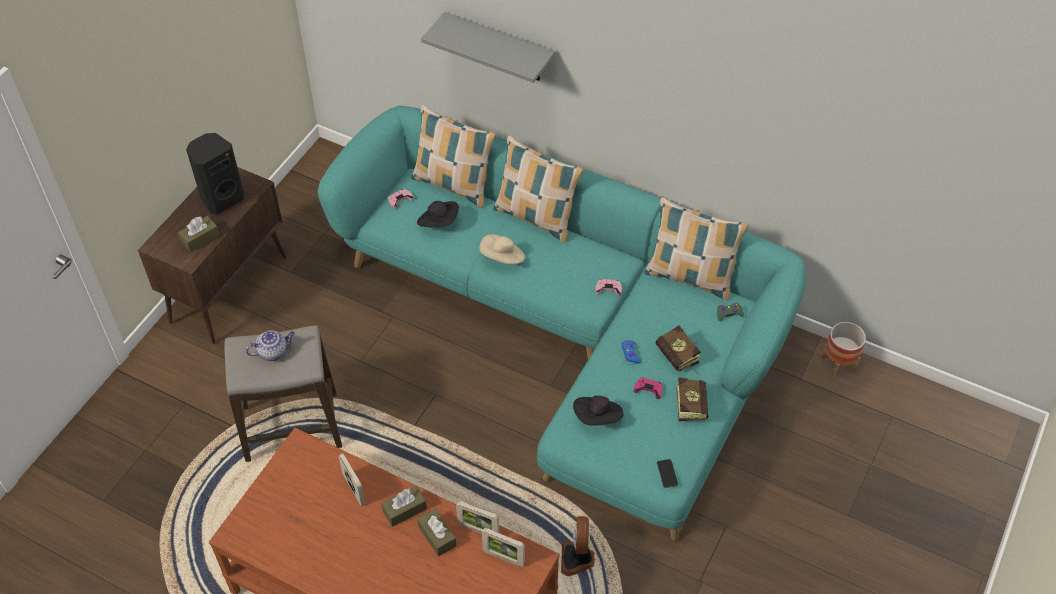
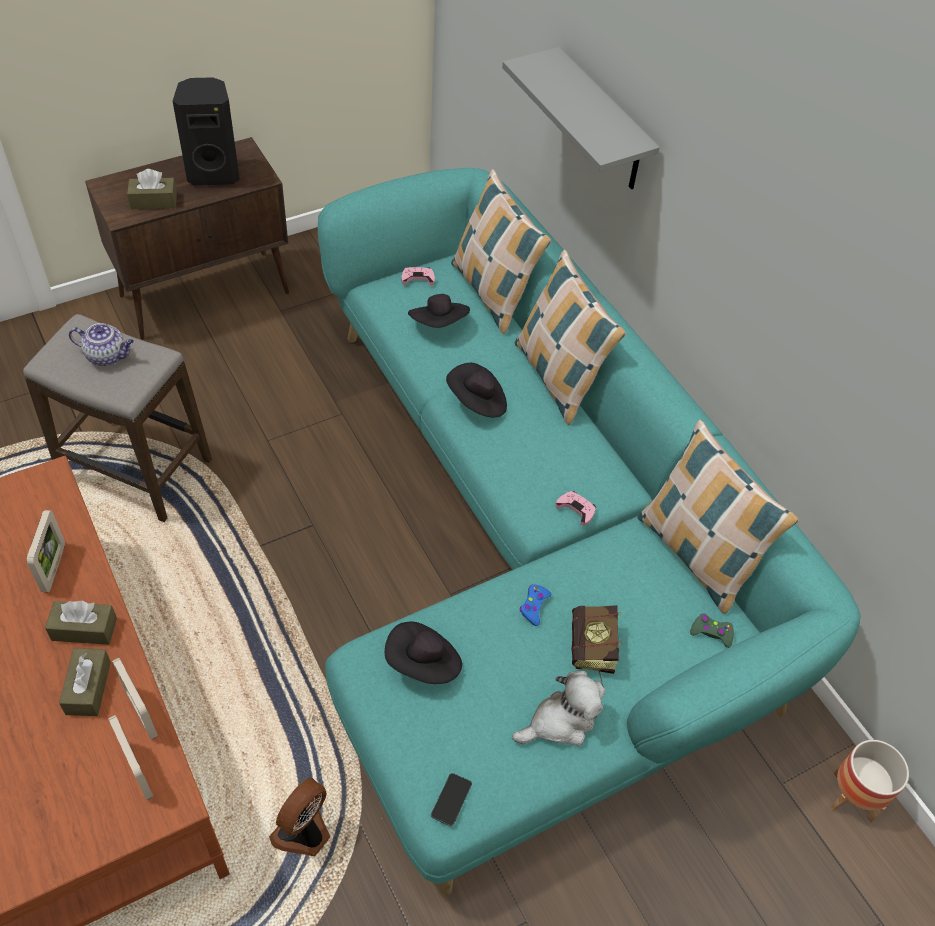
camera: 30 degrees right, 0 degrees up
beige hat [480,234,525,264] -> black hat [446,363,507,417]
pink game controller [634,377,662,399] -> none
book [677,378,708,421] -> plush toy [512,670,606,746]

